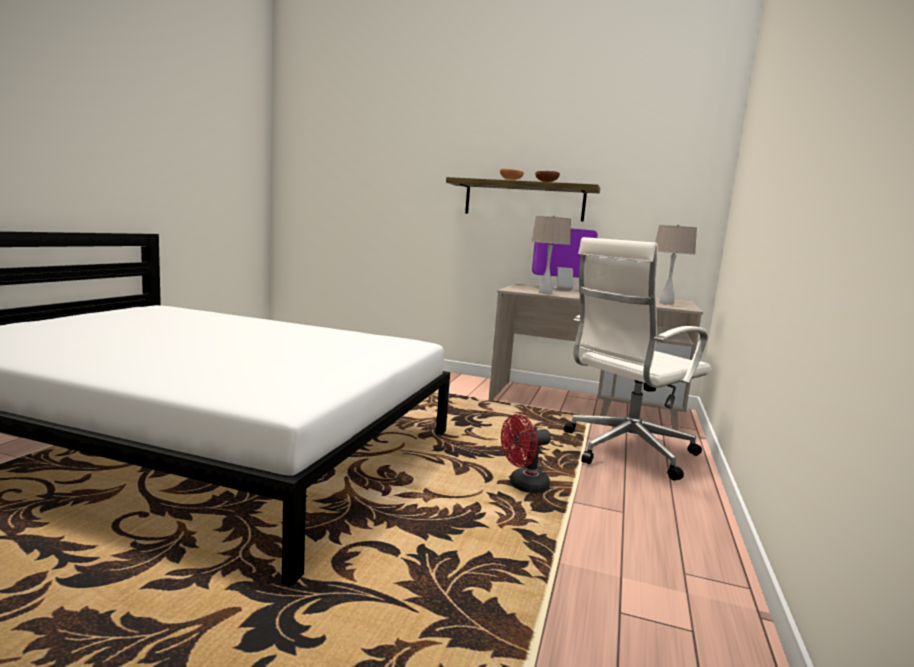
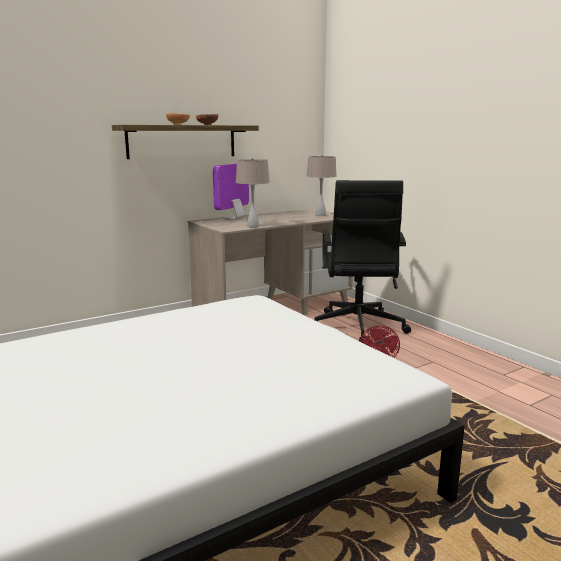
camera: 50 degrees left, 5 degrees up
white office chair [564,237,712,481] -> black office chair [314,180,411,343]

